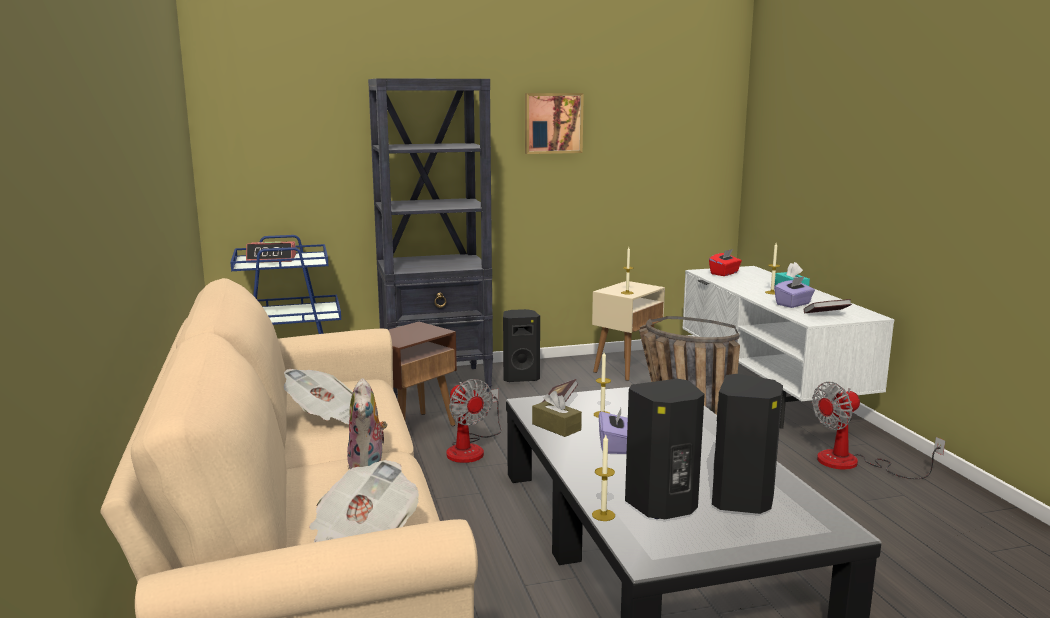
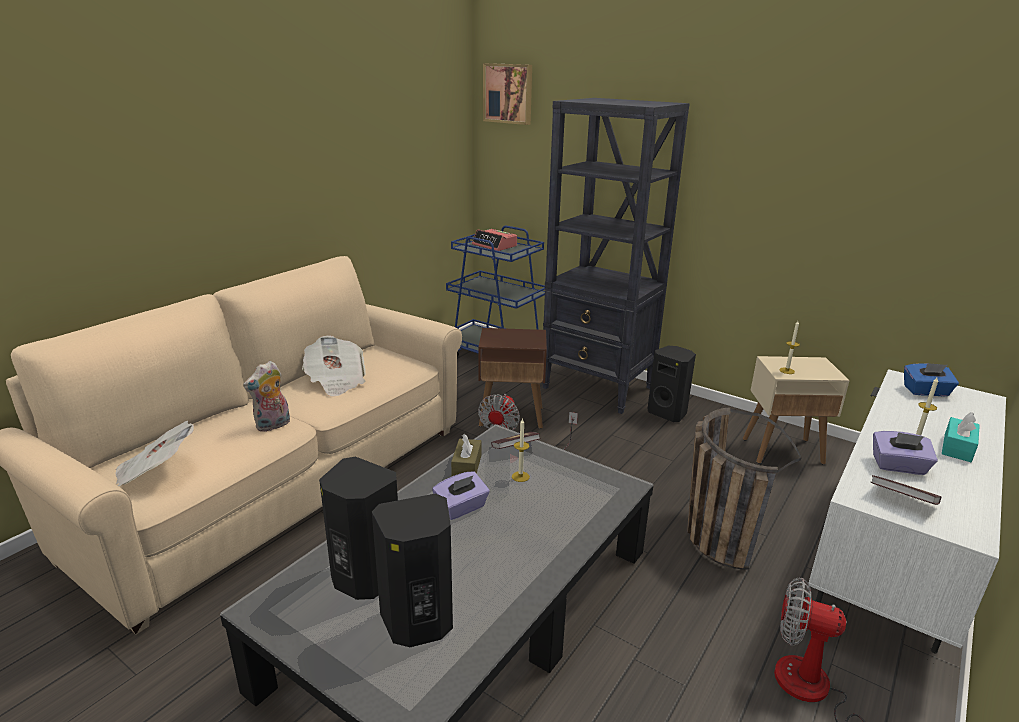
camera: 50 degrees right, 10 degrees up
picture [525,93,584,154] -> picture moved to [483,63,532,125]
candle [592,435,615,521] -> none
red tissue box [709,249,742,276] -> blue tissue box [904,363,959,396]

